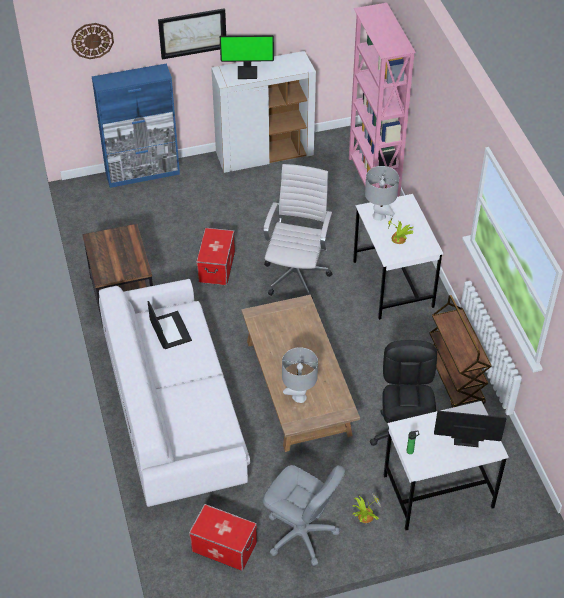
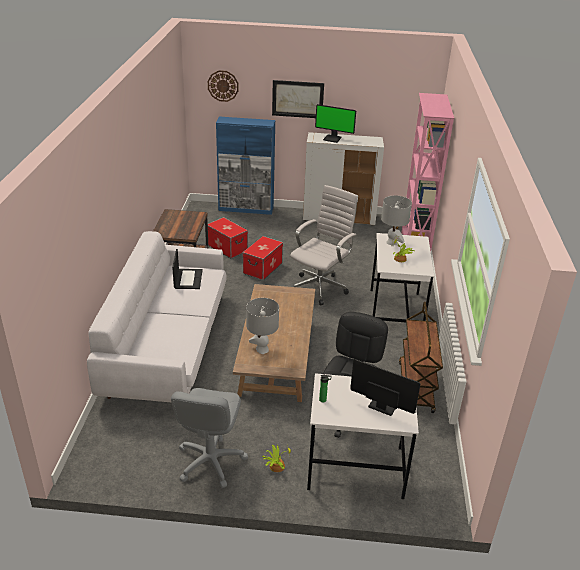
camera: 20 degrees right, 15 degrees down
storage box [189,504,257,571] -> storage box moved to [208,217,248,258]
grey office chair [263,465,345,566] -> grey office chair turned 45 degrees clockwise [171,388,248,488]

